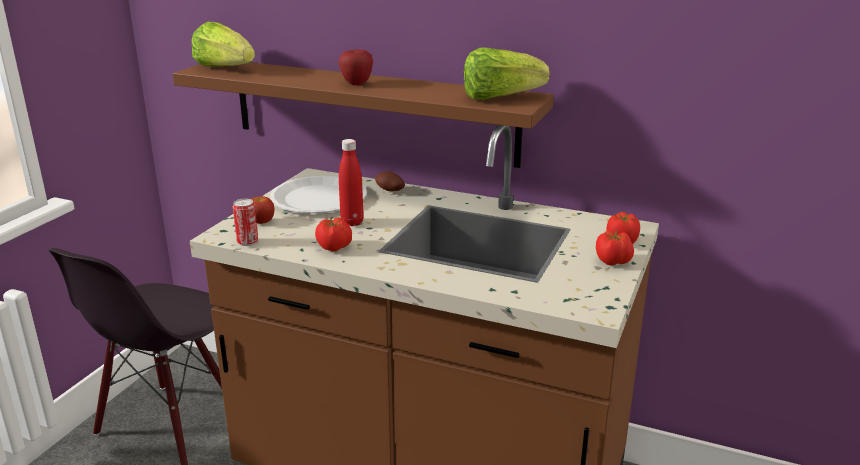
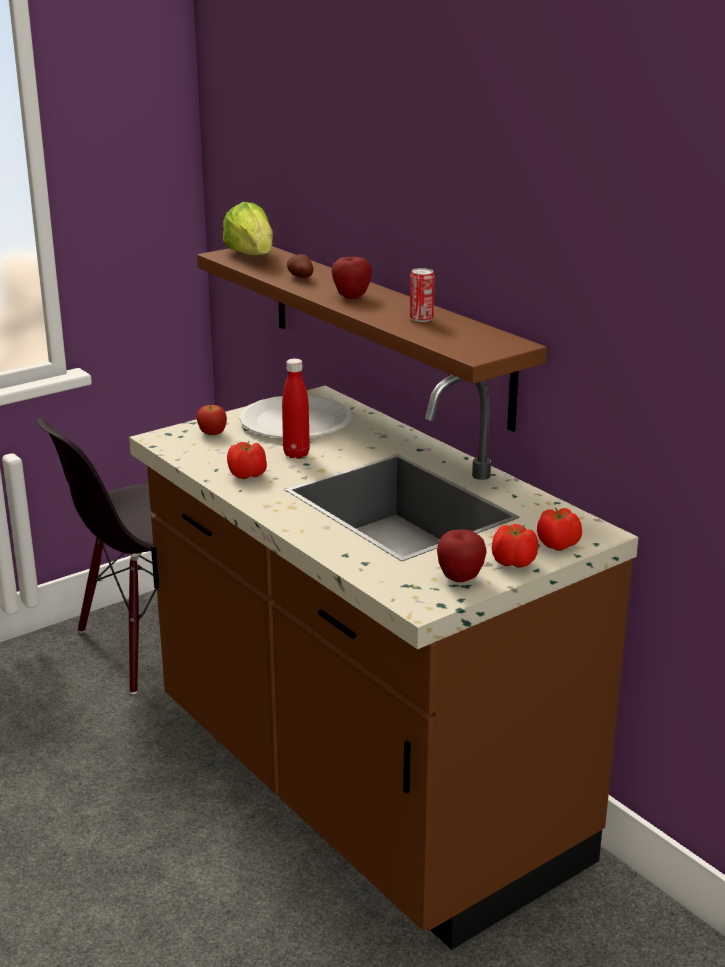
camera: 30 degrees right, 0 degrees up
can [233,199,258,246] -> can moved to [410,268,435,322]
potato [375,171,405,191] -> potato moved to [287,254,313,278]
lettuce [464,48,550,100] -> none
none -> apple [437,529,486,582]

